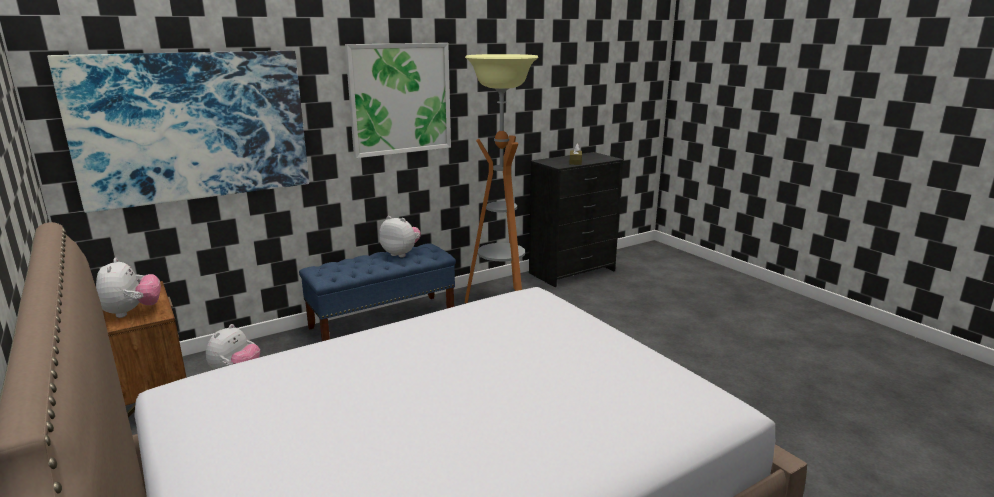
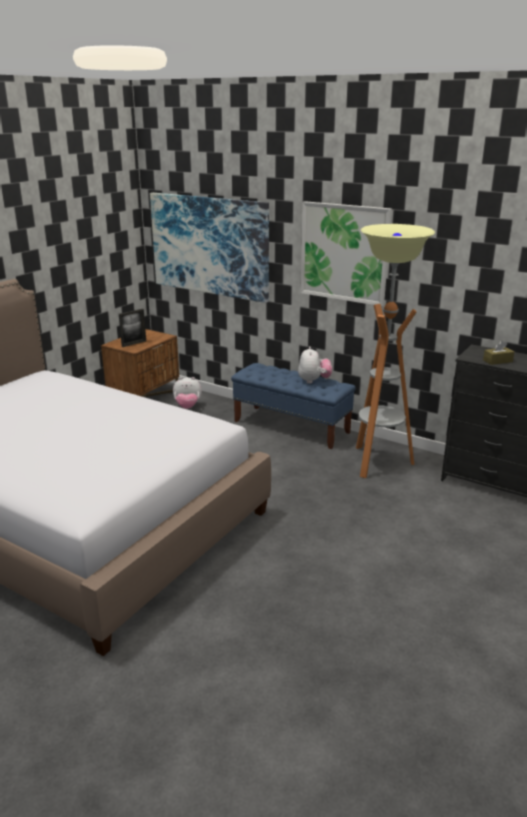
camera: 65 degrees right, 5 degrees up
plush toy [96,258,161,318] -> picture frame [119,309,146,347]

